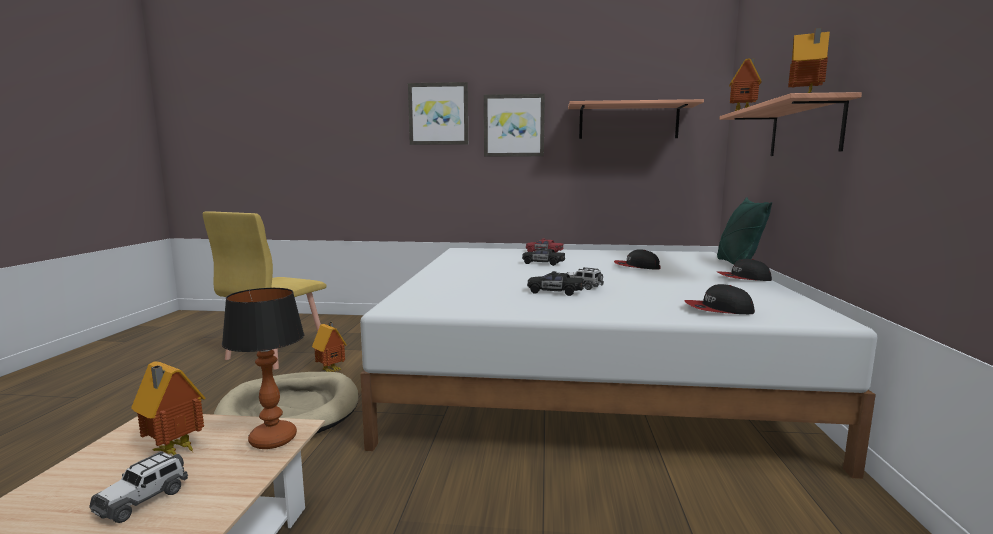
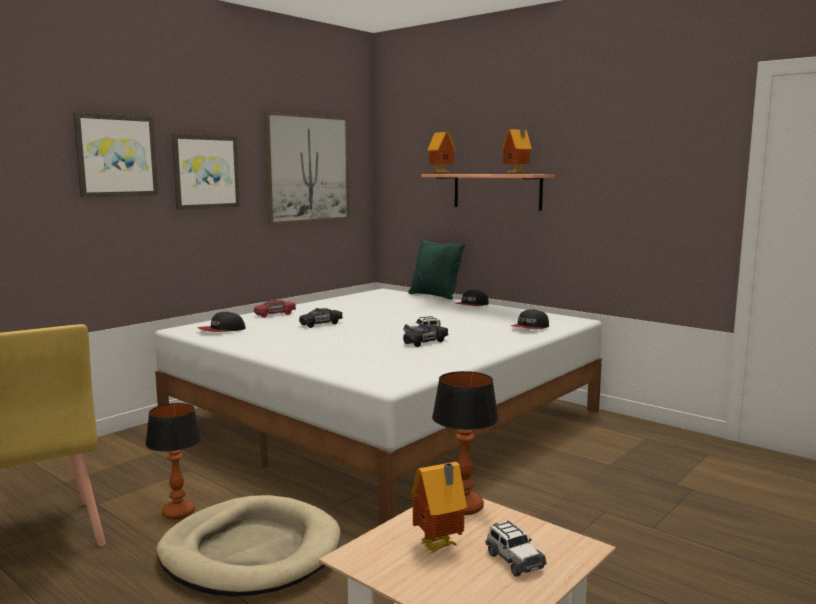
camera: 55 degrees left, 0 degrees up
toy house [312,322,347,372] -> table lamp [145,403,202,519]
shelf [568,99,704,139] -> picture [264,112,349,224]
cap [614,249,660,270] -> cap moved to [198,312,246,332]

